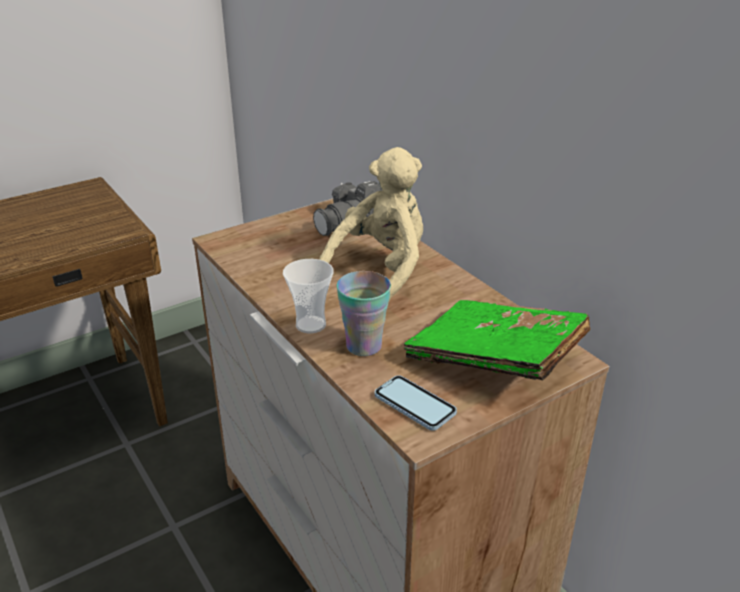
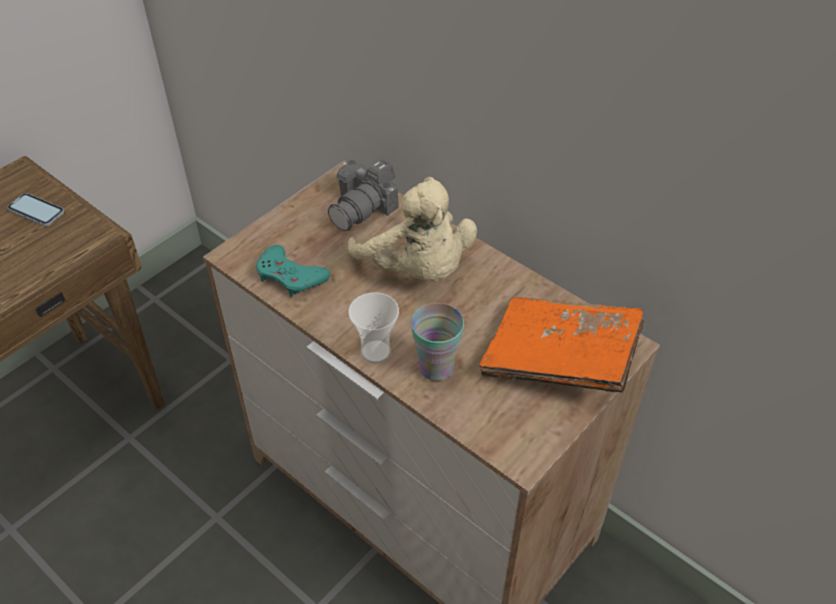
camera: 15 degrees left, 15 degrees up
beige plush toy [319,147,423,303] -> beige plush toy turned 120 degrees clockwise [348,177,477,281]
phone [375,376,457,431] -> phone moved to [7,193,64,226]
green book [404,300,590,380] -> orange book [480,297,644,393]
none -> turquoise game controller [256,245,330,297]

